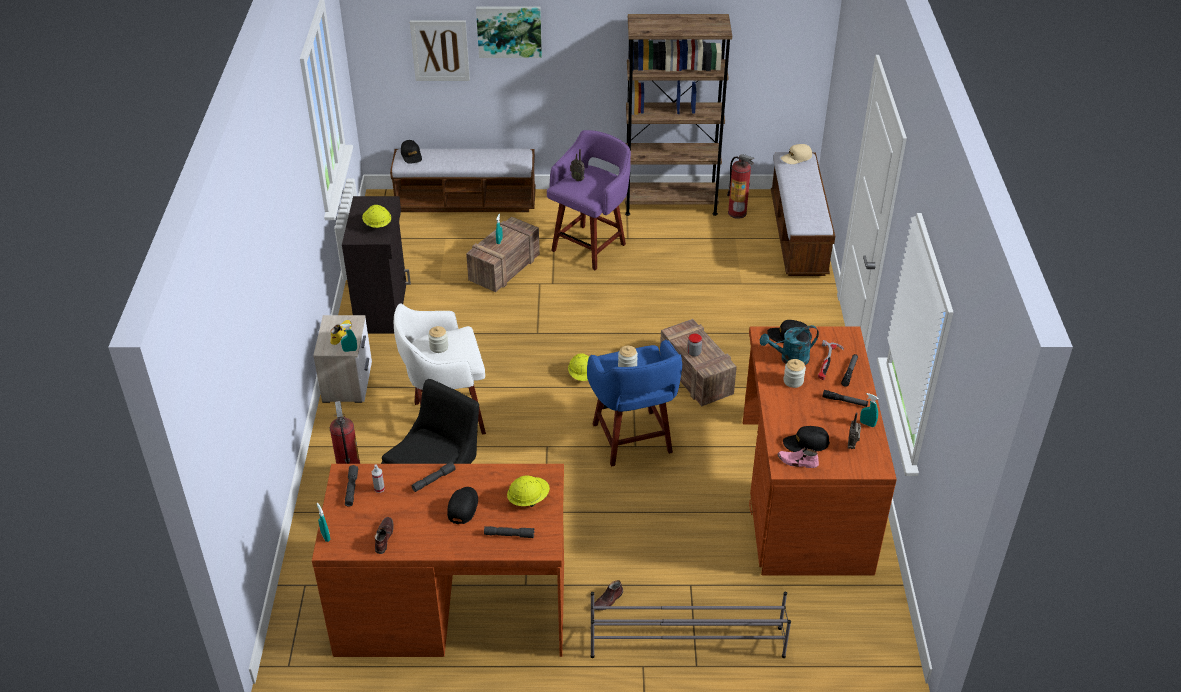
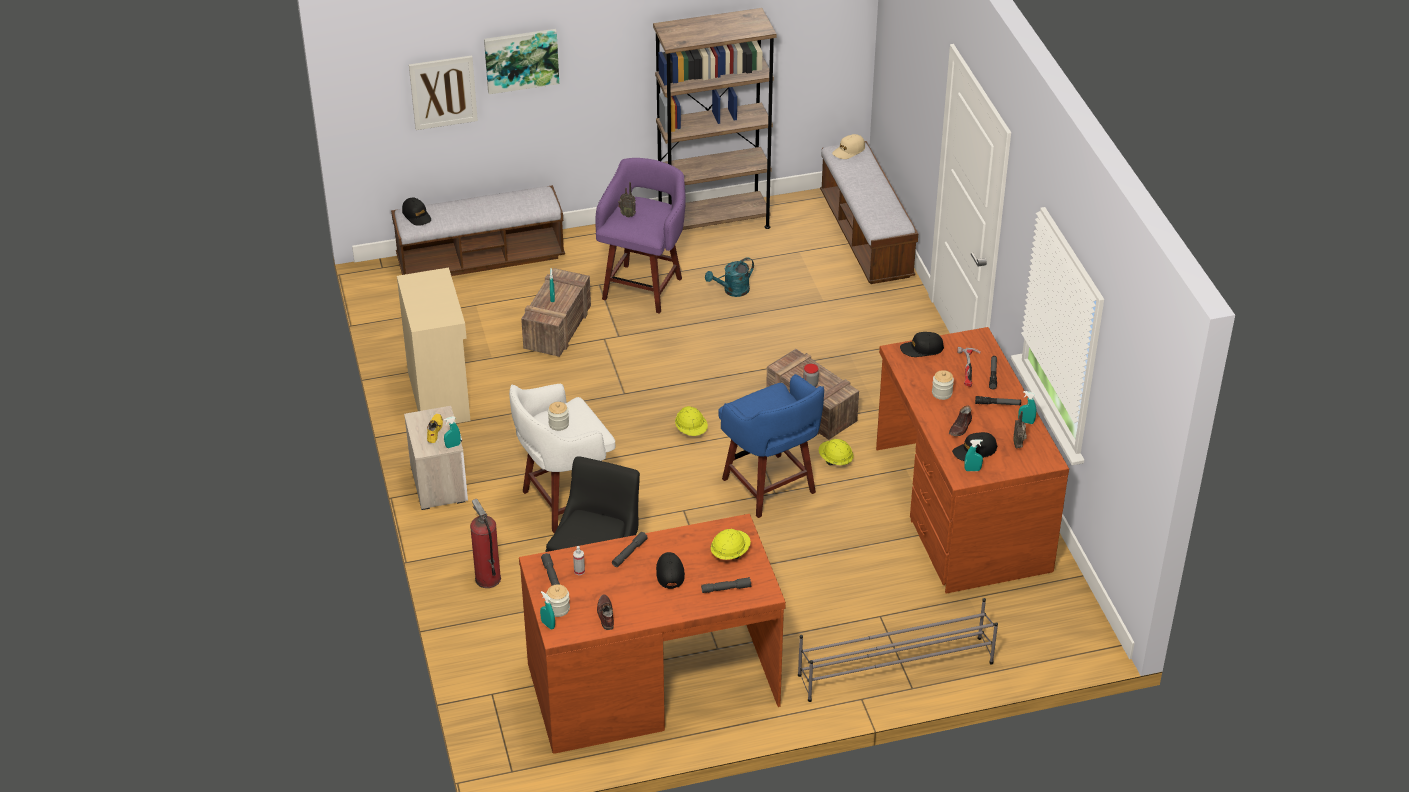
camera: 15 degrees left, 0 degrees up
black cabinet [342,196,411,333] -> beige cabinet [397,267,471,423]
yellow hard hat [362,205,391,228] -> yellow hard hat moved to [819,439,854,465]
brown shoe [594,580,623,610] -> brown shoe moved to [949,406,972,436]
jar [618,346,638,367] -> jar moved to [546,584,570,617]
fire extinguisher [727,154,754,219] -> none
turquoise watering can [760,325,819,365] -> turquoise watering can moved to [705,257,754,297]
pink shoe [778,448,819,468] -> turquoise spray bottle [964,440,983,471]

